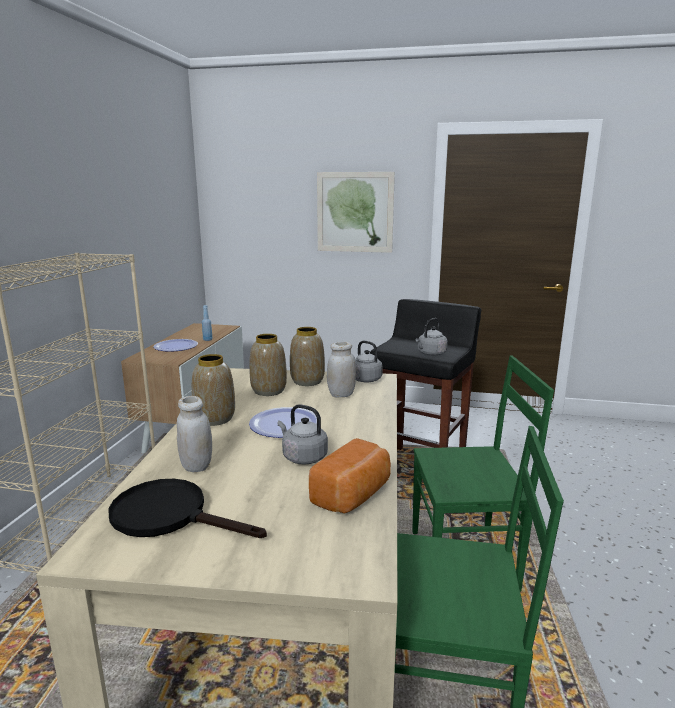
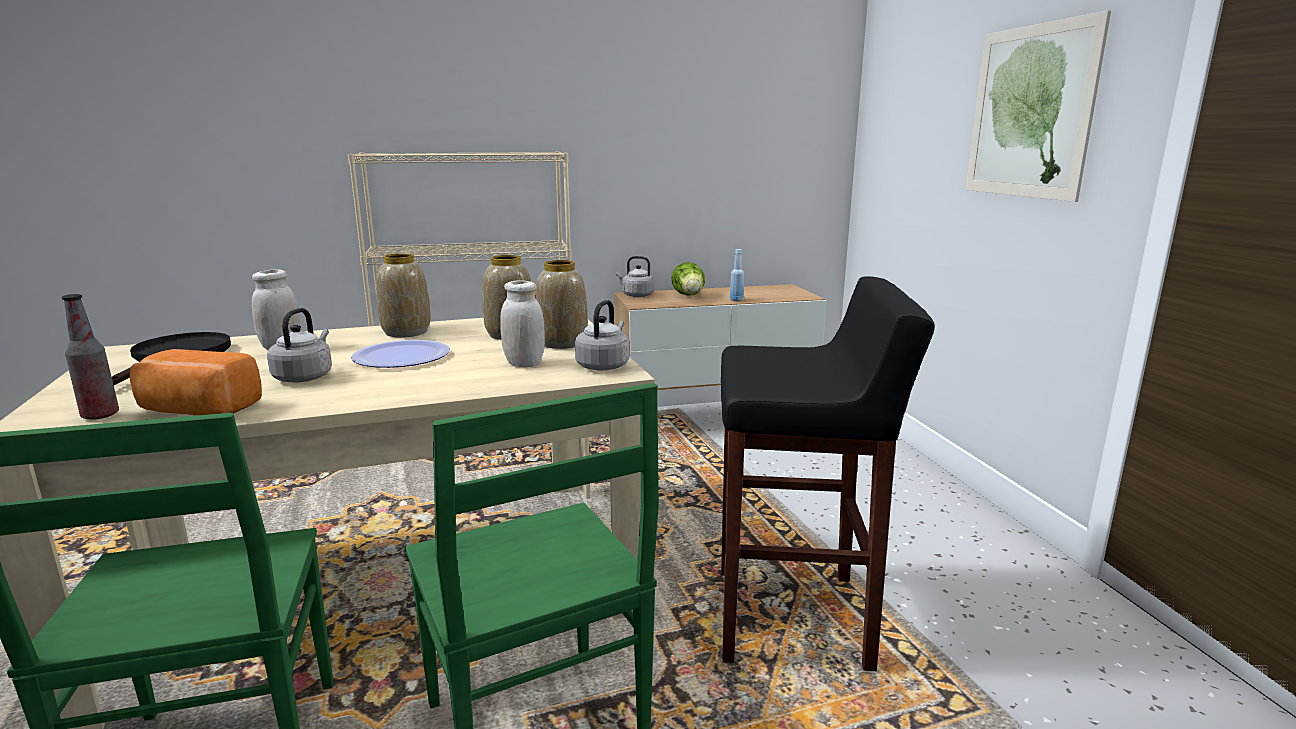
camera: 65 degrees right, 0 degrees up
plate [153,339,198,352] -> lettuce [671,262,705,296]
grey kettle [415,318,448,356] -> grey kettle moved to [616,256,654,297]
none -> bottle [62,294,119,420]

